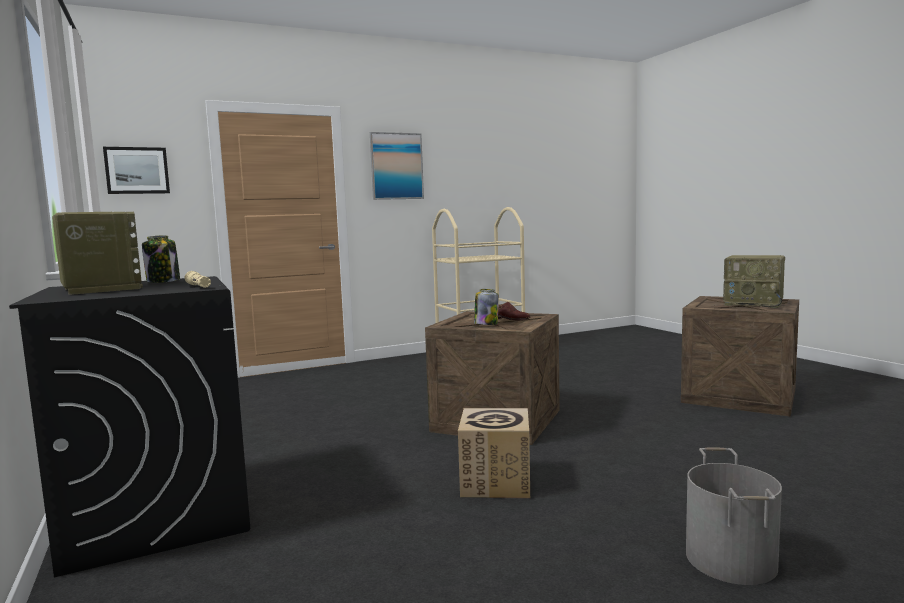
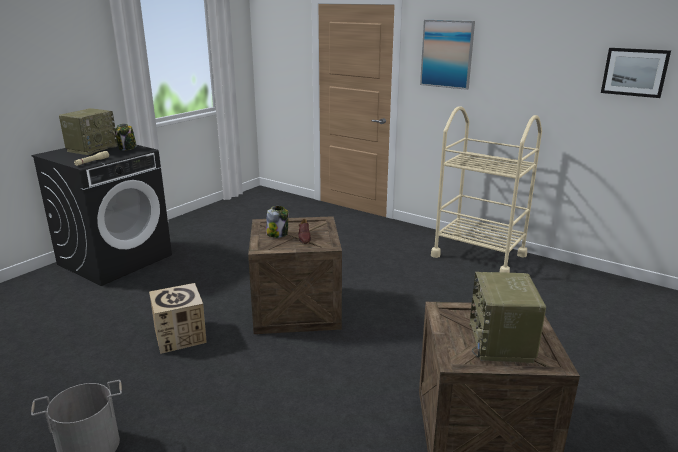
camera: 60 degrees right, 15 degrees up
picture [103,147,170,194] -> picture moved to [601,48,671,98]

